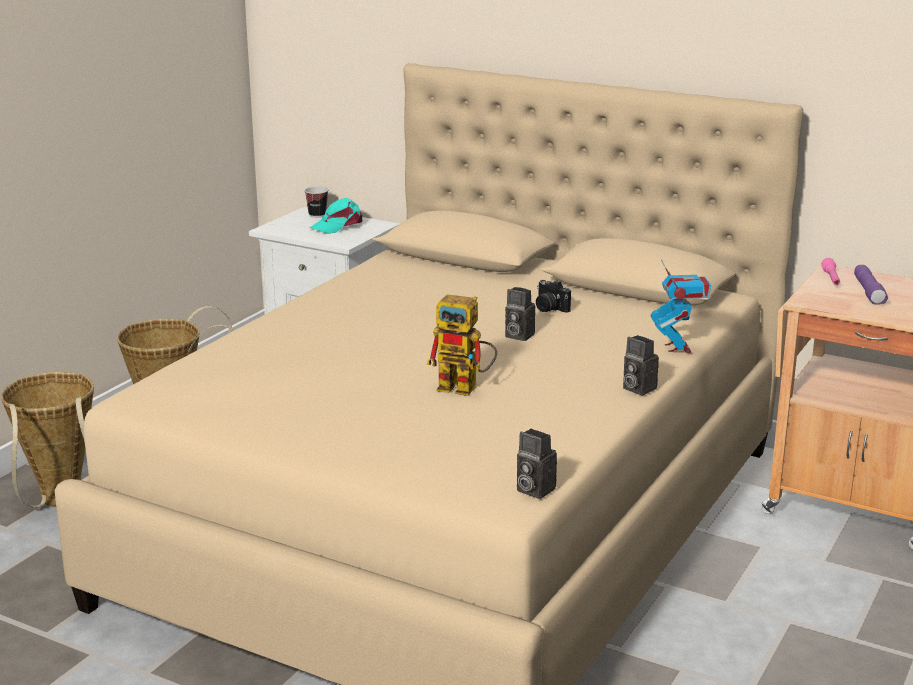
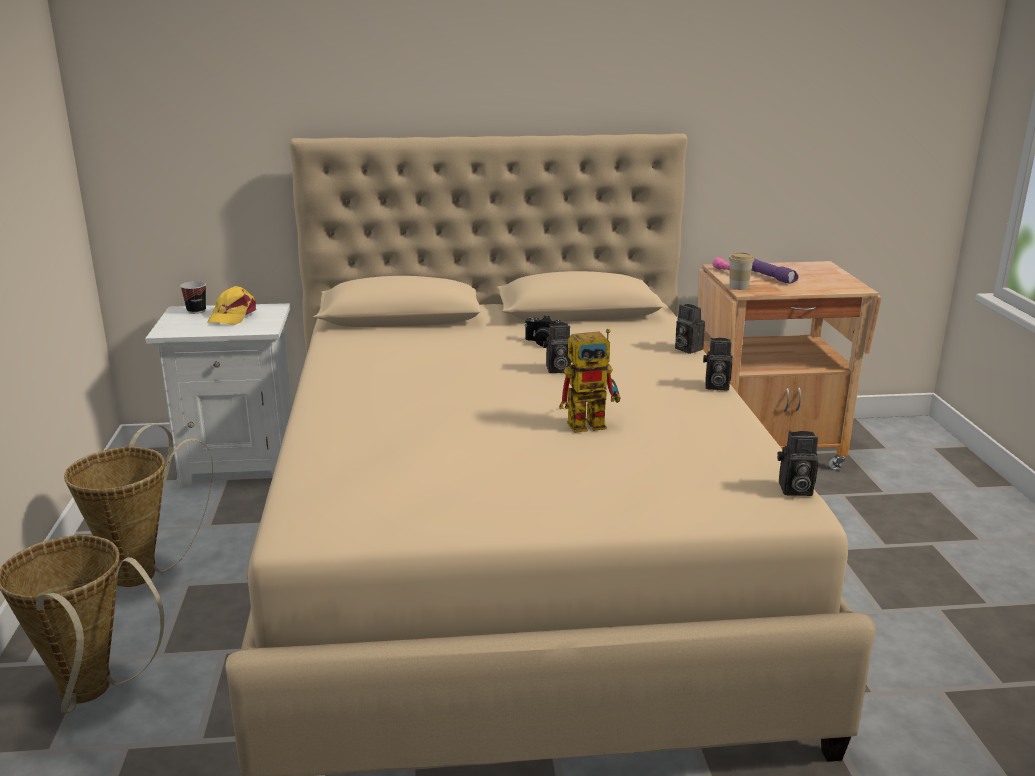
camera: 35 degrees left, 0 degrees up
turquoise cap [309,198,363,234] -> yellow cap [208,286,256,325]
toy robot [651,259,711,353] -> camera [675,304,705,354]
none -> cup [729,252,754,290]

